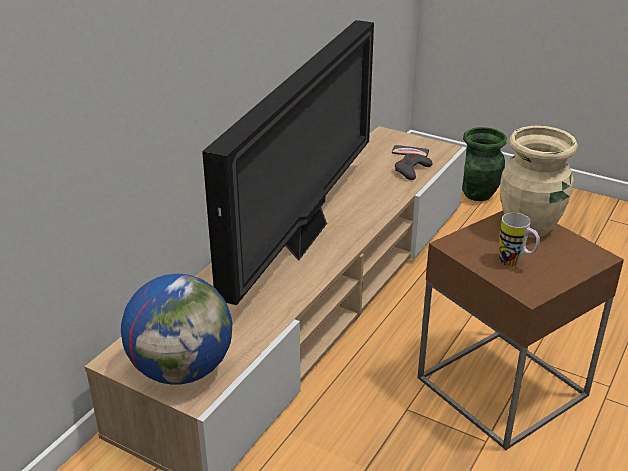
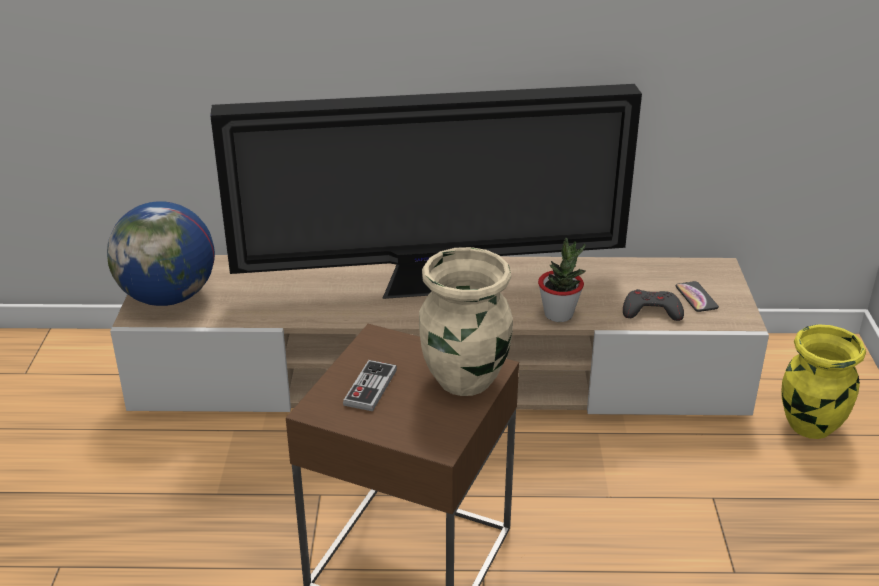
camera: 60 degrees right, 0 degrees up
green vase [462,127,507,201] -> yellow vase [782,324,866,439]
mug [499,213,540,267] -> game controller [343,360,397,411]
none -> potted plant [538,238,586,322]

